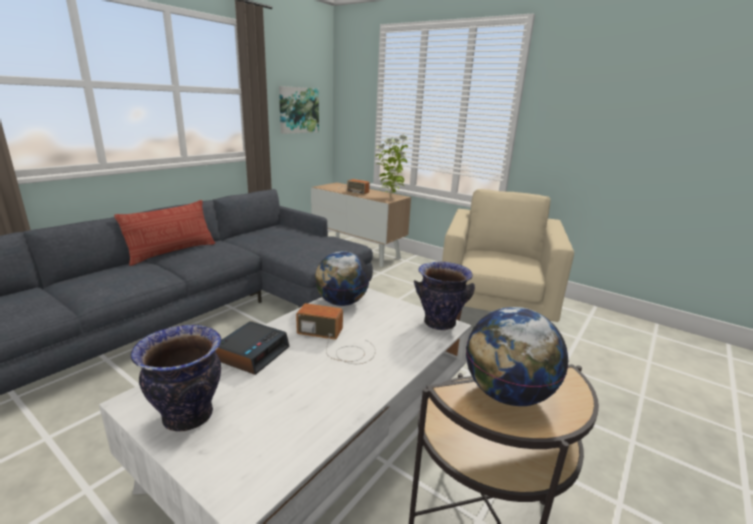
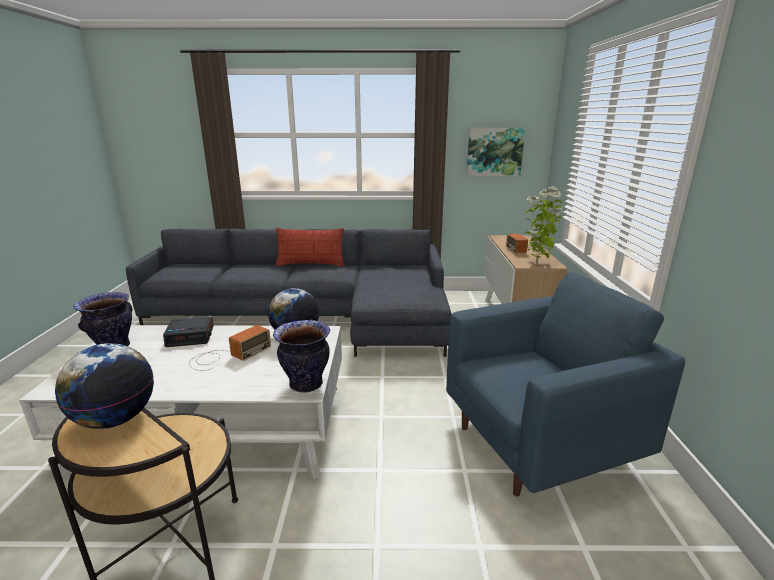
camera: 55 degrees right, 0 degrees up
radio [296,303,376,364] -> radio turned 60 degrees clockwise [189,325,271,371]
beige armchair [442,189,574,322] -> blue armchair [446,272,685,497]

